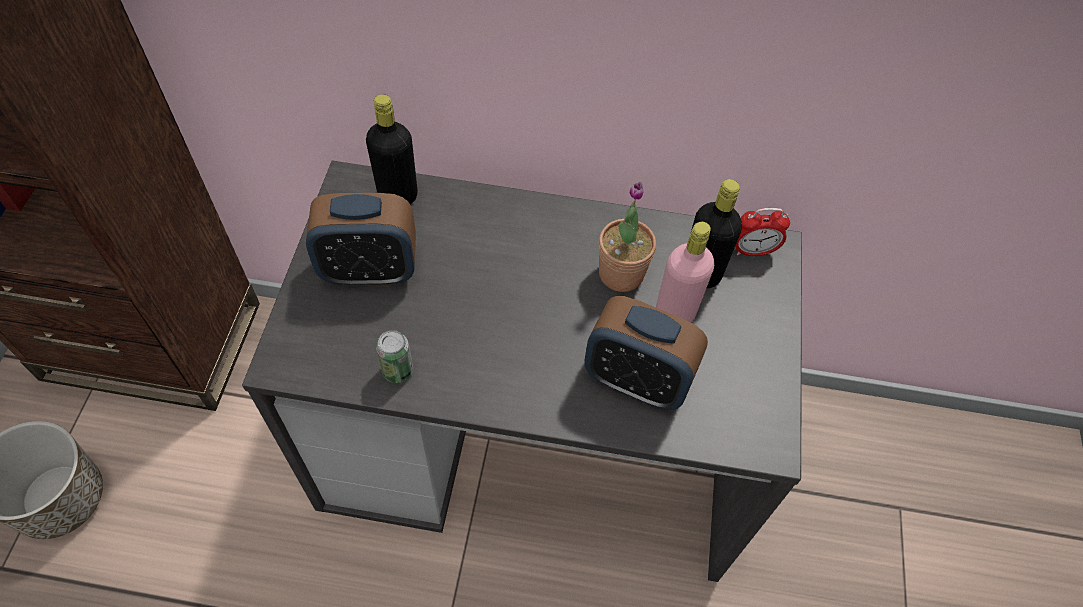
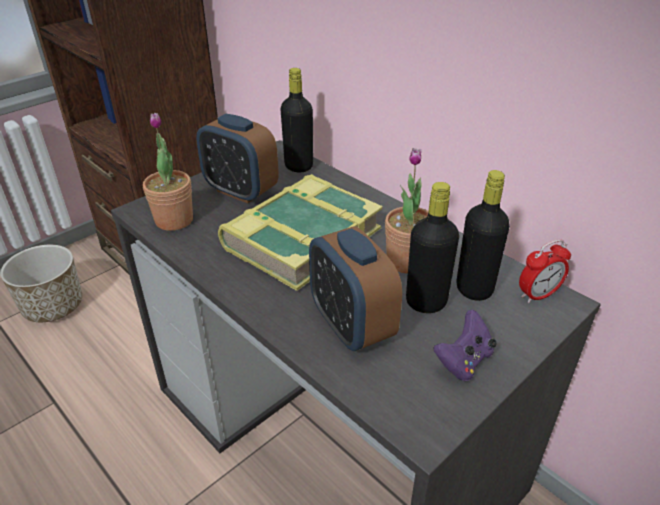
camera: 40 degrees right, 20 degrees down
can [376,330,413,383] -> none
pink bottle [656,222,714,323] -> black bottle [406,182,459,313]
alarm clock [735,208,790,256] -> alarm clock turned 60 degrees counterclockwise [519,239,571,303]
none -> potted plant [143,113,193,231]
none -> book [218,174,383,291]
none -> purple game controller [434,310,497,381]

